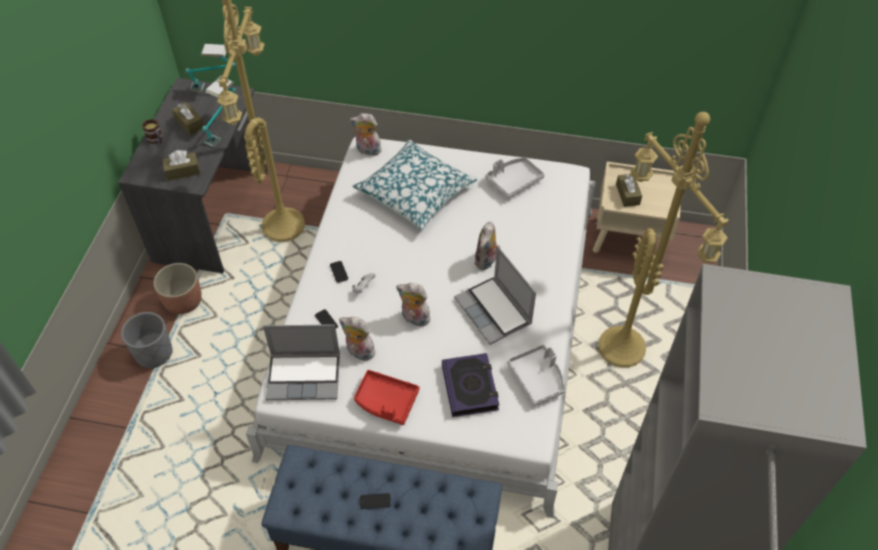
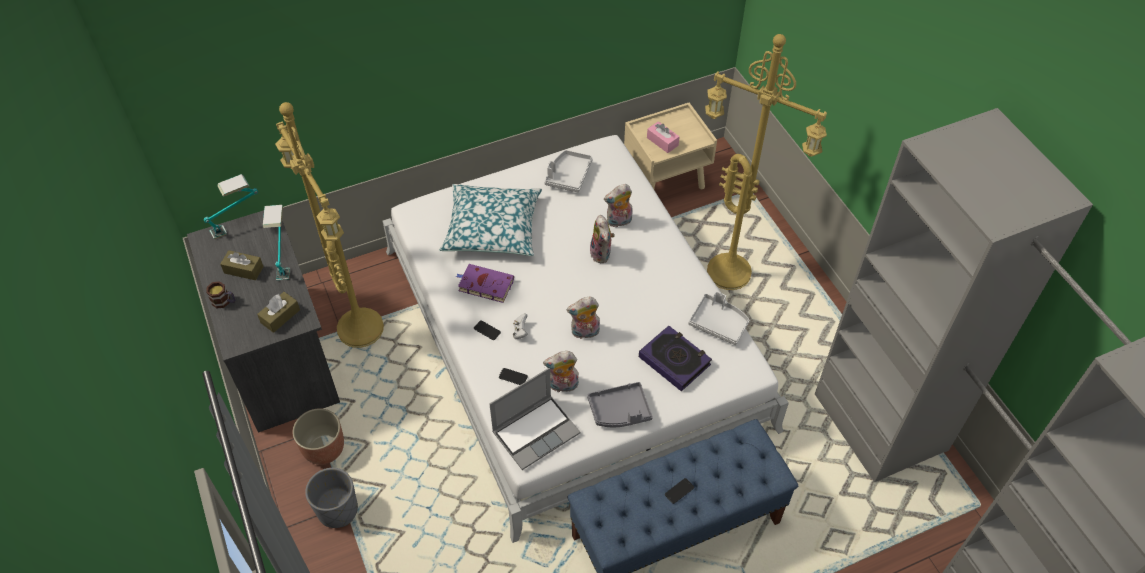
camera: 35 degrees left, 0 degrees up
plush toy [350,113,383,156] -> plush toy moved to [604,184,633,227]
red tray [354,370,419,425] -> grey tray [587,382,653,427]
laptop [454,246,536,345] -> none
brown tissue box [616,174,642,207] -> pink tissue box [647,121,680,153]
none -> purple book [456,264,514,303]

